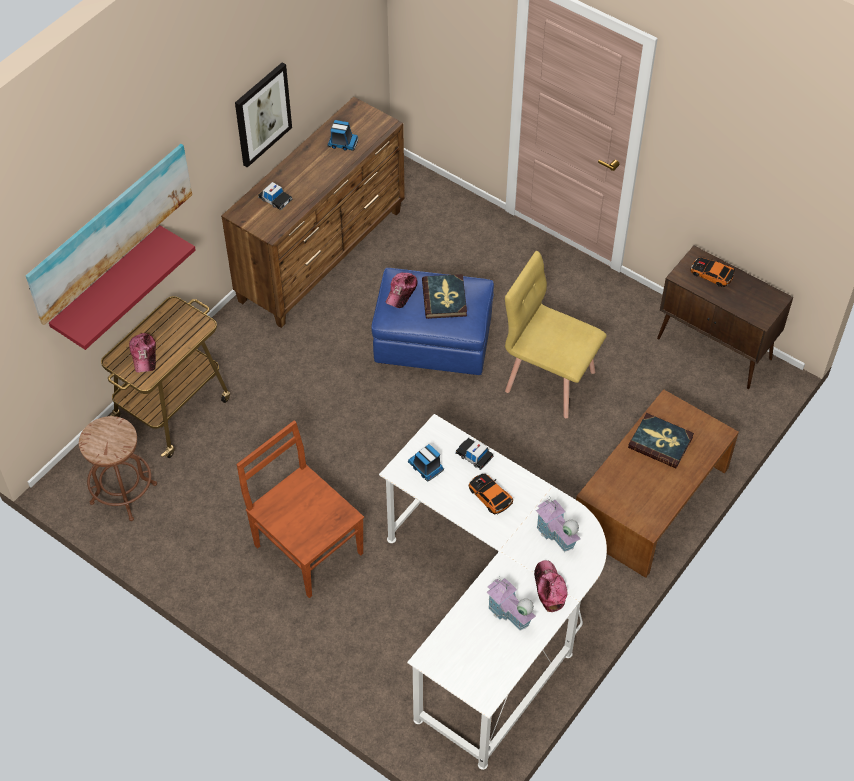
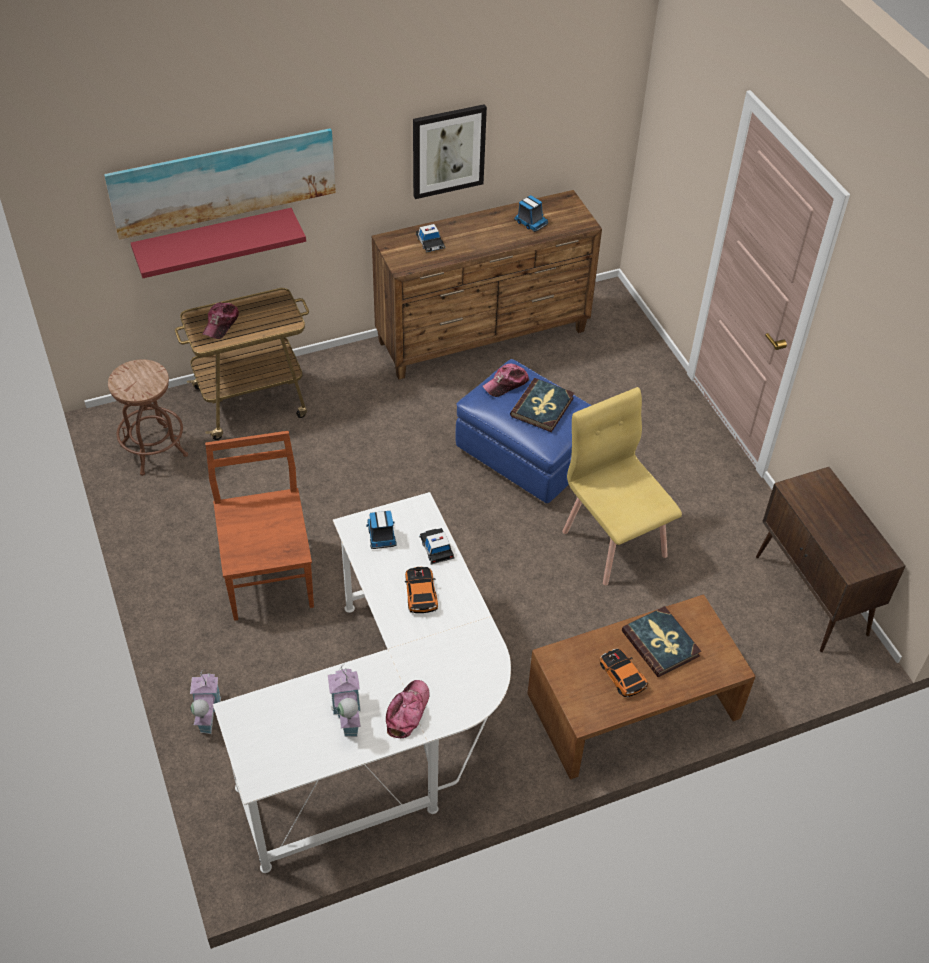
camera: 30 degrees right, 5 degrees down
toy house [536,497,581,552] -> toy house moved to [190,671,221,734]
toy car [690,258,735,287] -> toy car moved to [600,649,648,697]

